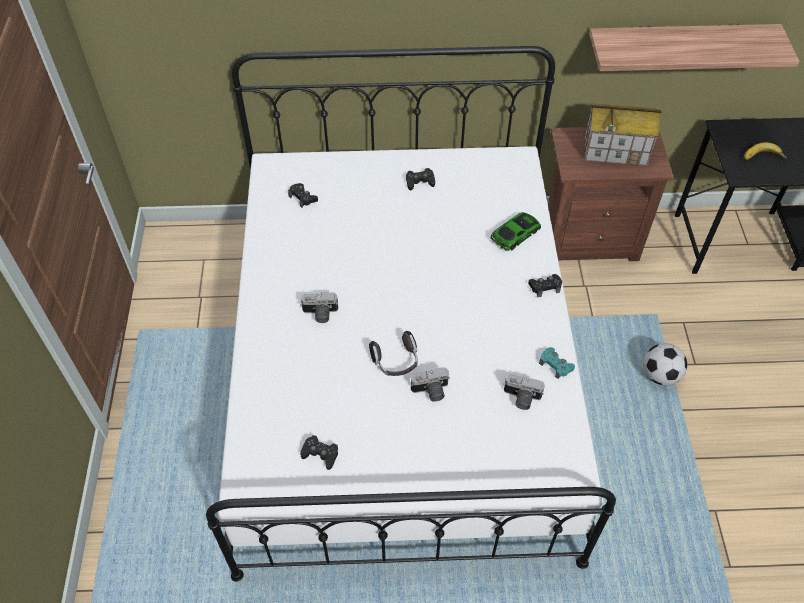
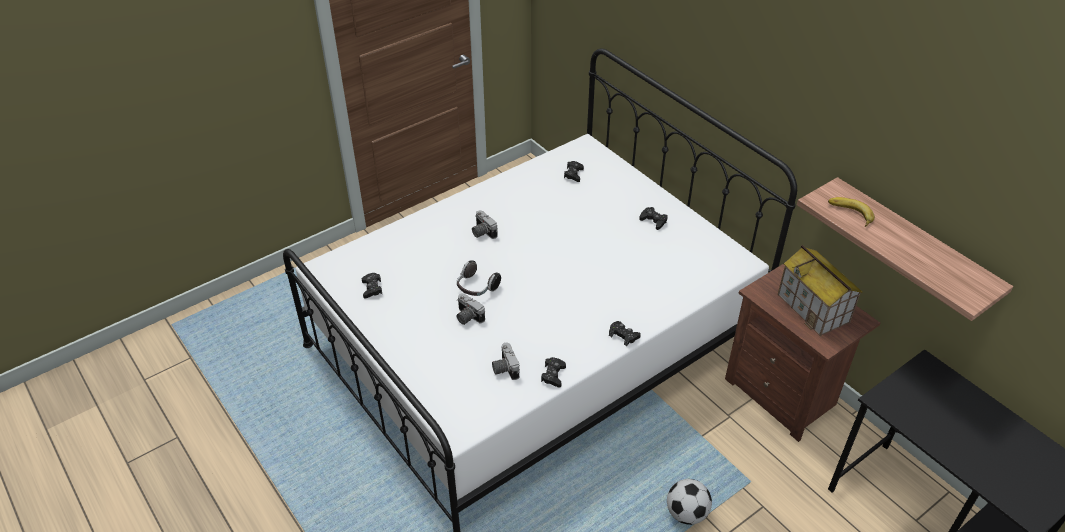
camera: 55 degrees right, 10 degrees down
toy car [490,212,541,251] -> none
turquoise game controller [539,347,575,379] -> black game controller [541,357,566,387]
banana [744,142,786,160] -> banana moved to [828,197,875,227]

